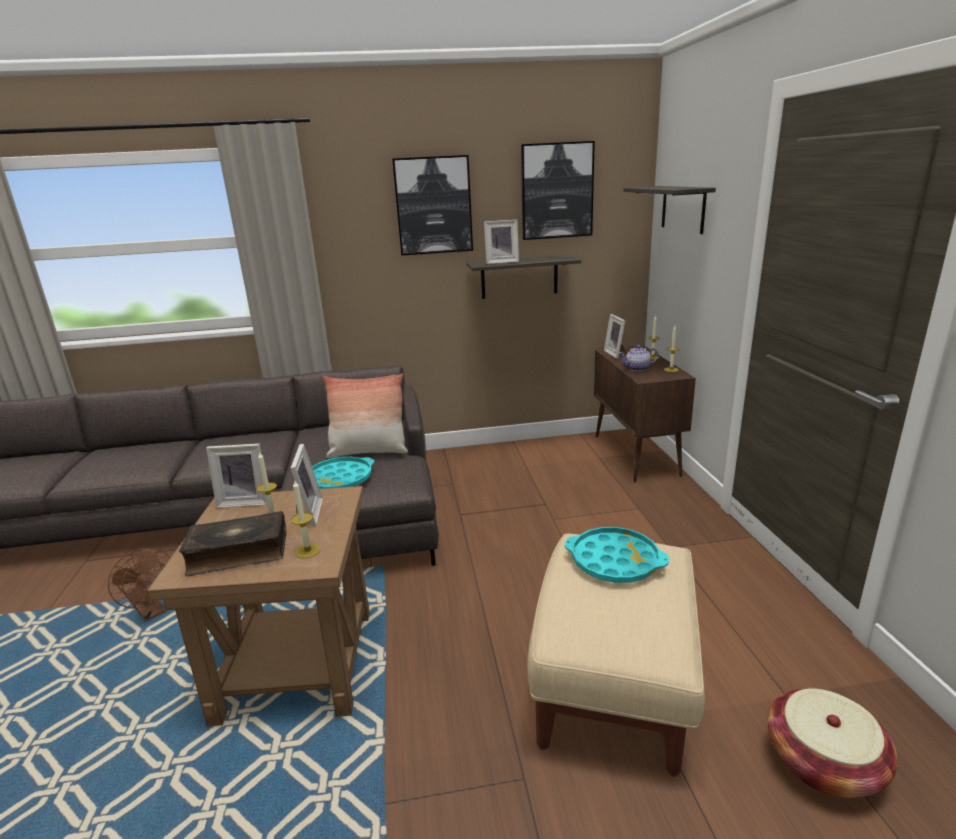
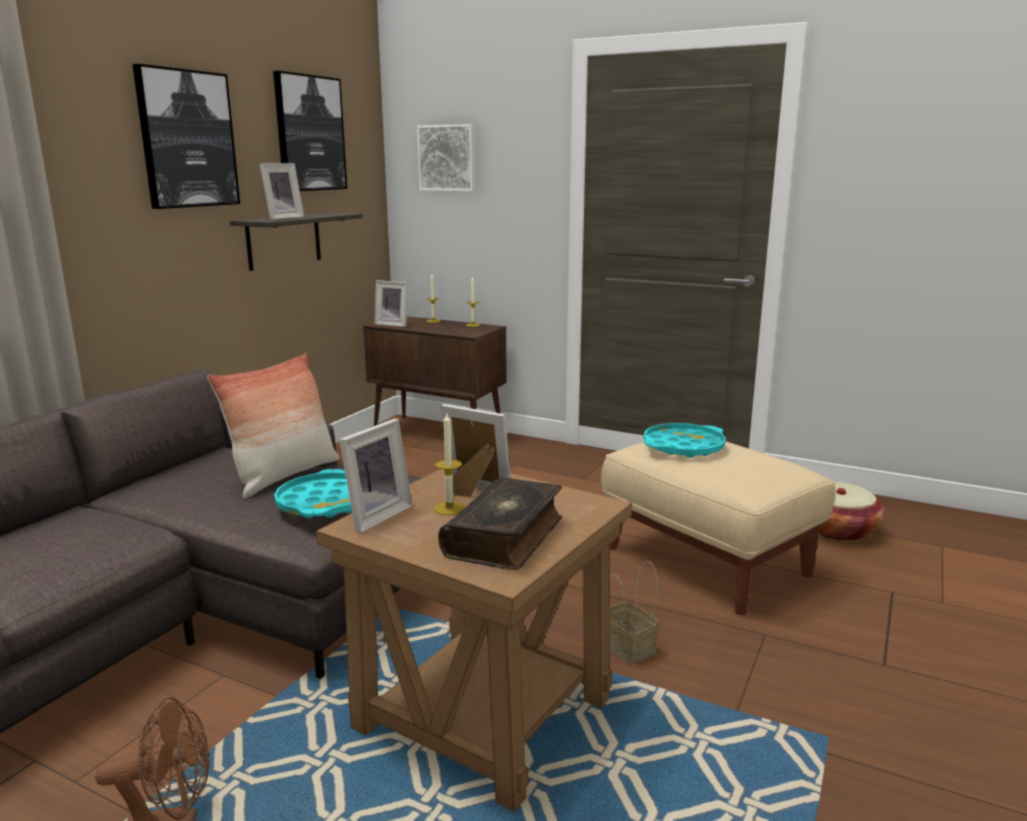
camera: 55 degrees left, 5 degrees down
candle [291,481,321,558] -> none
teapot [618,345,658,371] -> none
shelf [623,186,716,234] -> picture [417,124,476,191]
none -> basket [609,561,659,665]

